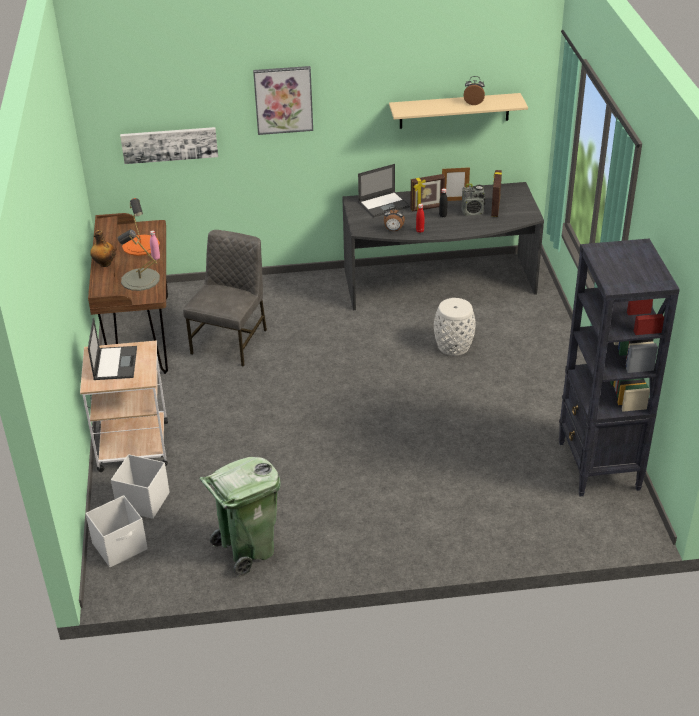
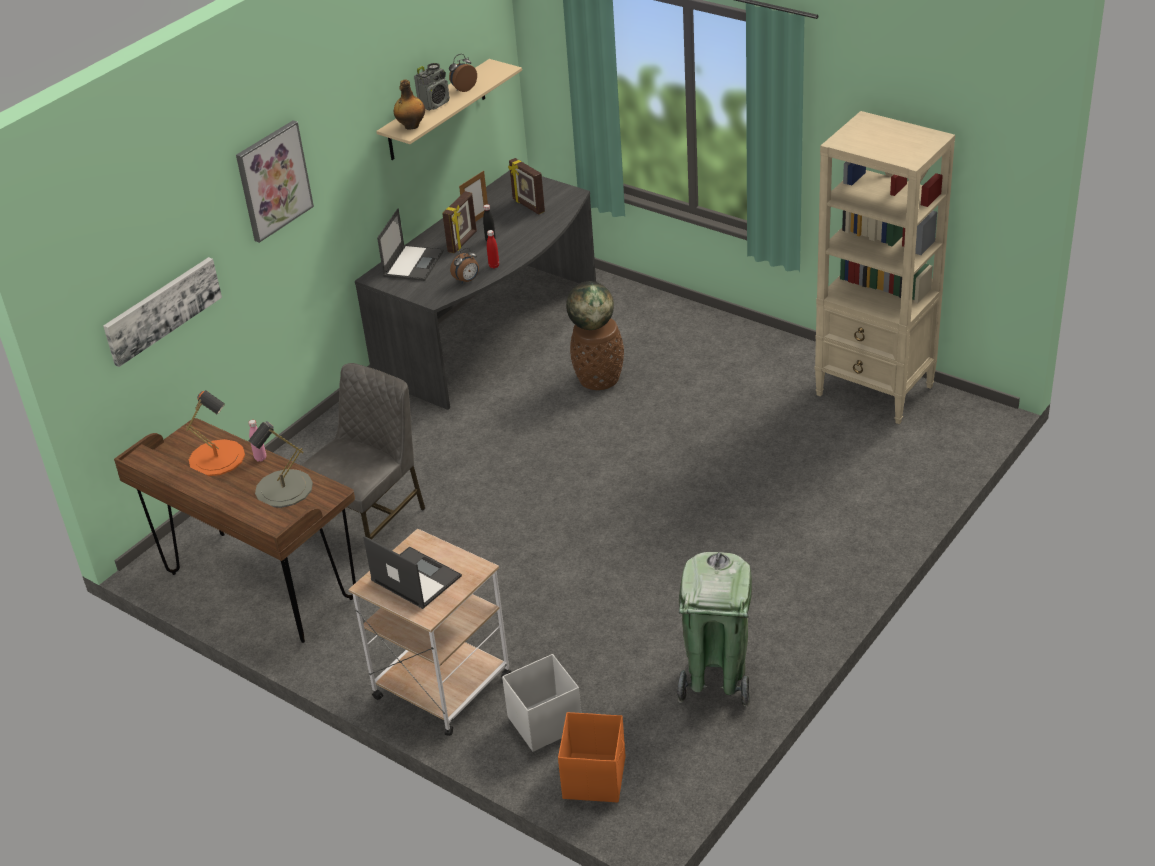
camera: 45 degrees left, 0 degrees up
white storage box [86,495,148,567] -> orange storage box [558,712,626,802]
bottle [90,230,115,267] -> bottle moved to [394,80,425,130]
grey chair [183,230,267,367] -> grey chair turned 60 degrees clockwise [301,363,425,540]
white stool [434,298,476,356] -> brown stool [570,318,624,390]
radio [462,184,485,216] -> radio moved to [414,63,450,111]
black bookcase [558,239,680,496] -> beige bookcase [815,111,955,424]
none -> globe [566,281,614,330]

